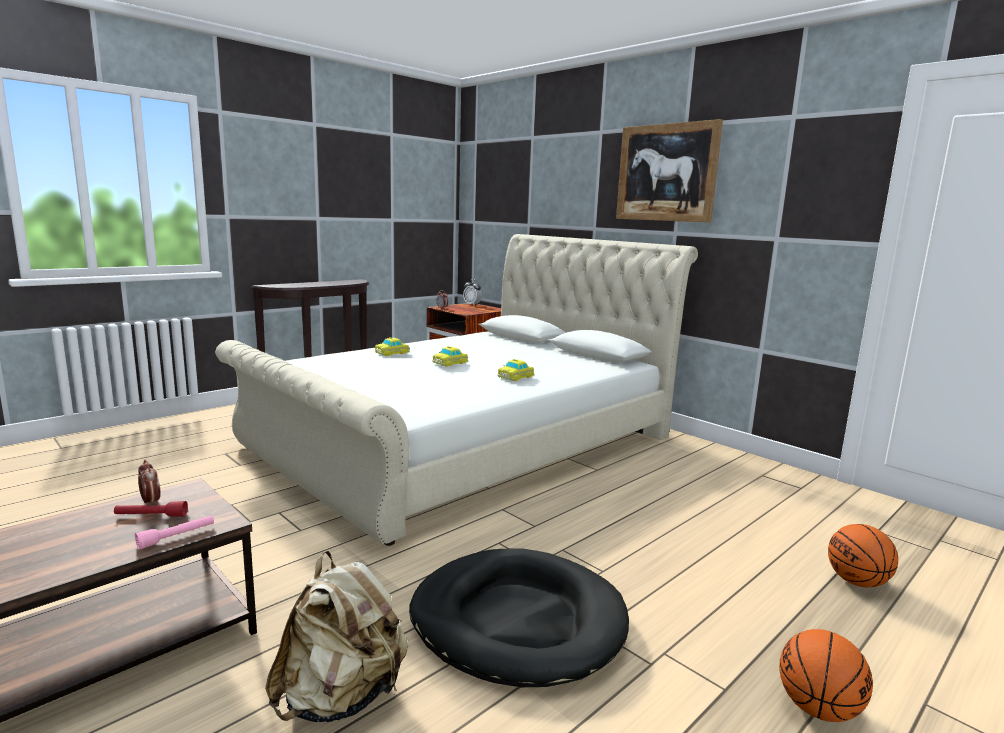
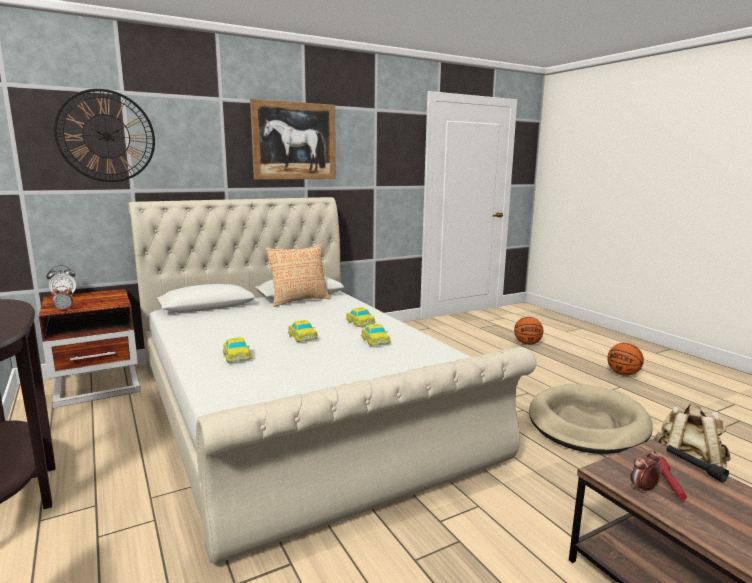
camera: 75 degrees left, 0 degrees up
pink flashlight [135,515,214,550] -> black flashlight [666,445,729,483]
black dog bed [409,548,629,687] -> beige dog bed [529,384,653,454]
none -> wall clock [54,89,155,182]
none -> beige pillow [266,244,330,307]
none -> toy car [361,324,390,346]

